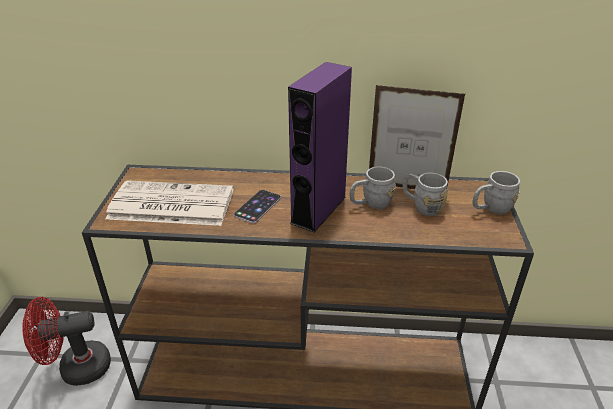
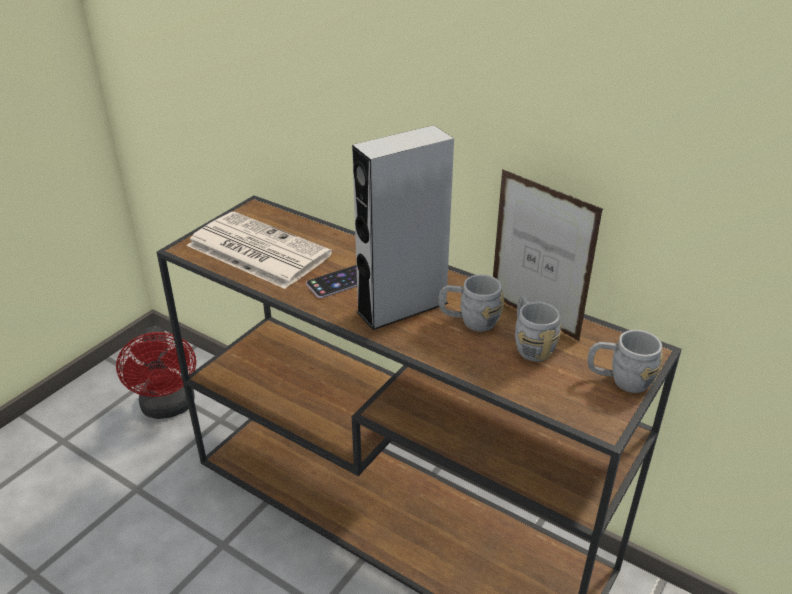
camera: 30 degrees right, 0 degrees up
red fan [22,297,111,386] -> red fan turned 120 degrees counterclockwise [116,326,196,419]
purple speaker [288,62,352,232] -> grey speaker [352,125,454,330]

